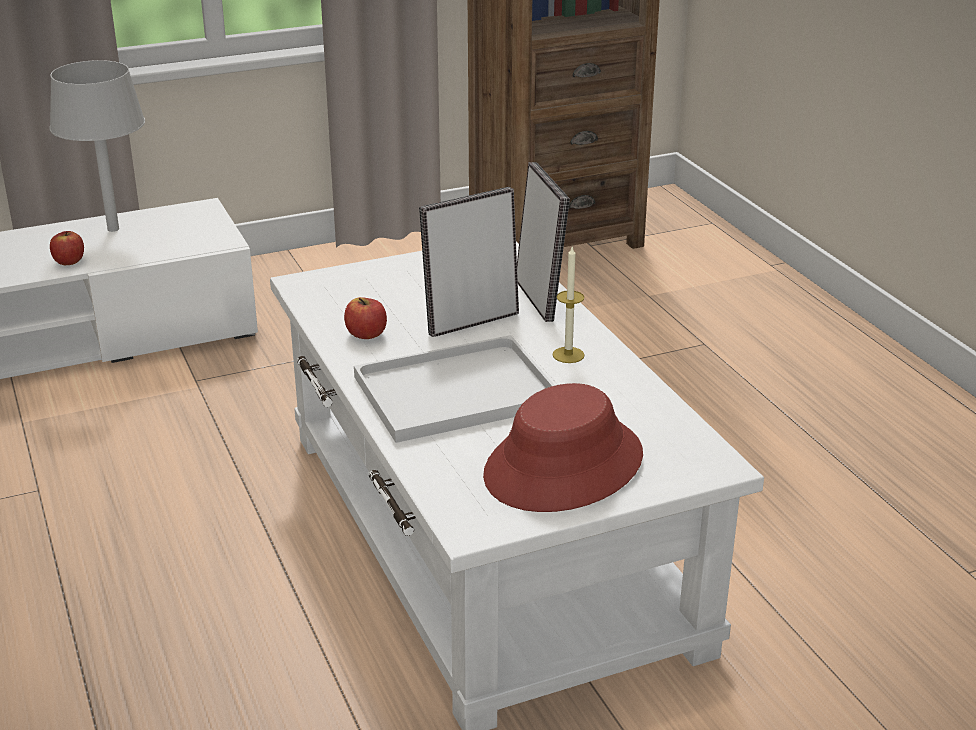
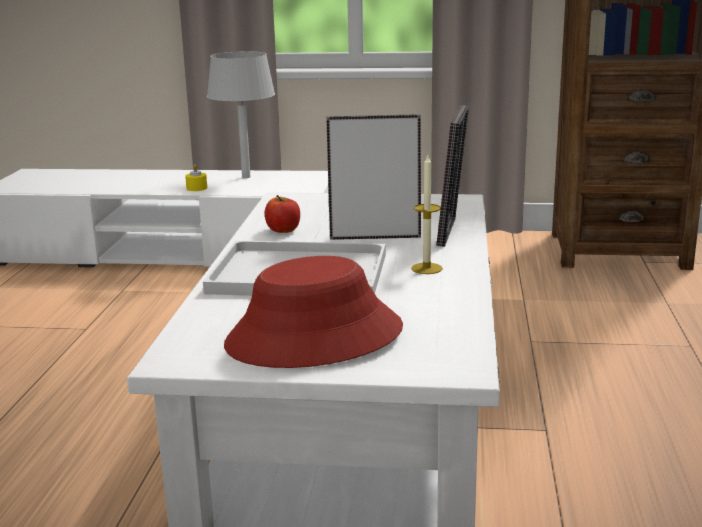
camera: 30 degrees right, 10 degrees down
apple [50,231,84,265] -> yellow candle [185,164,207,191]

